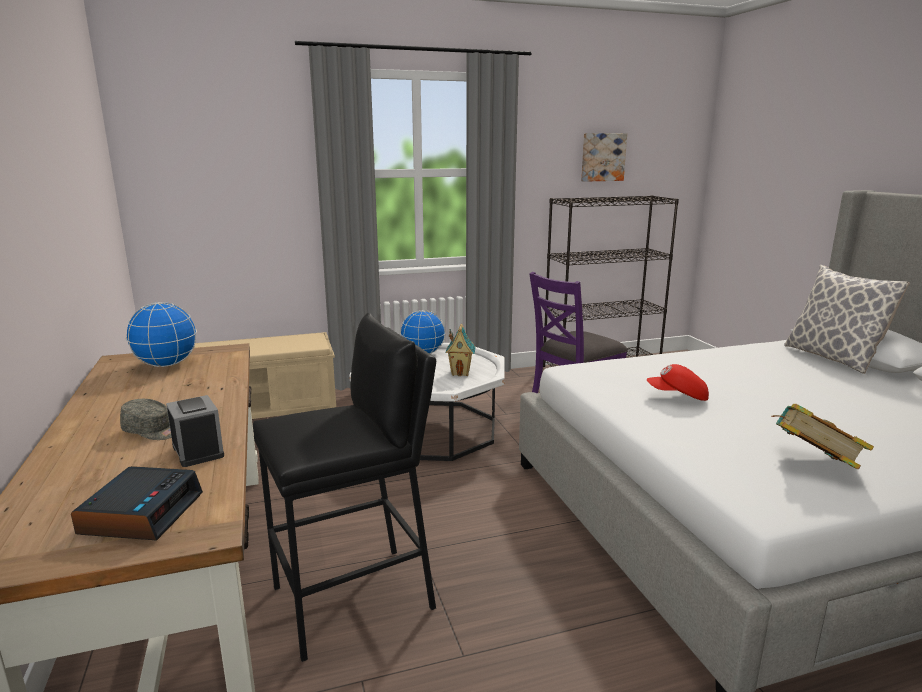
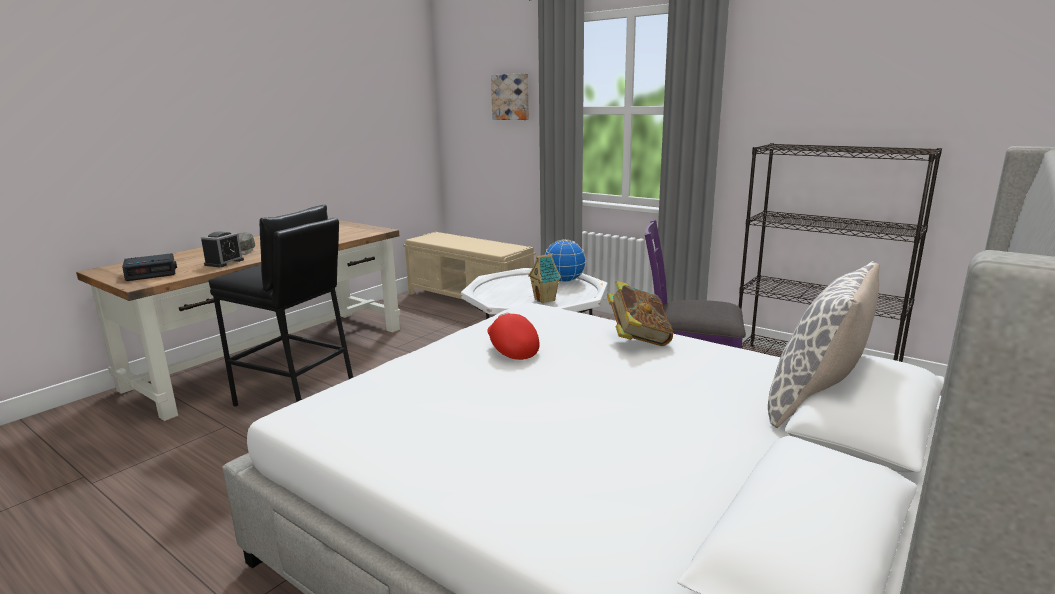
camera: 55 degrees right, 0 degrees up
globe [126,302,197,367] -> none
picture [581,133,627,182] -> picture moved to [491,73,529,120]
book [771,404,874,469] -> book moved to [607,281,673,346]

